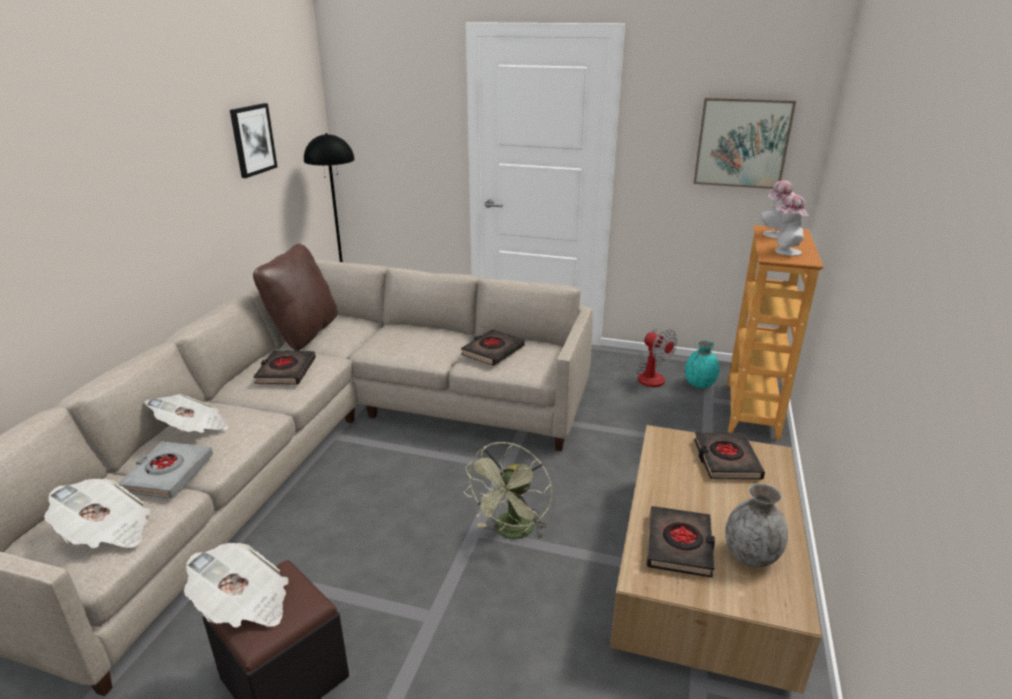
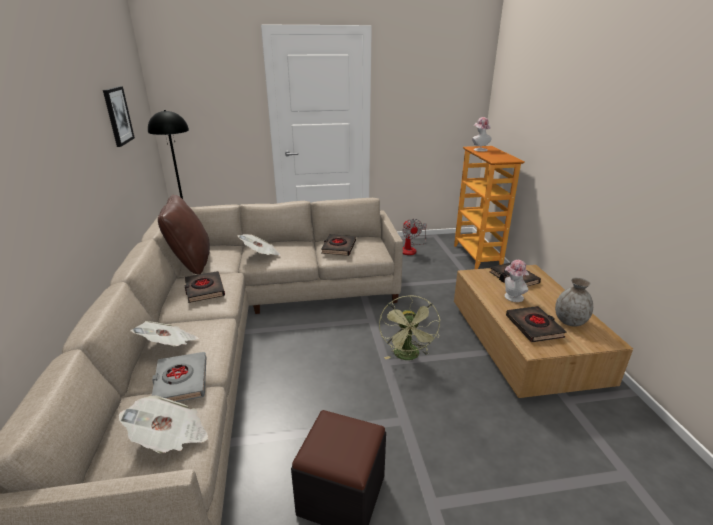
camera: 25 degrees left, 0 degrees up
newspaper [184,543,289,628] -> newspaper moved to [238,234,281,256]
fan [636,329,678,387] -> fan turned 45 degrees clockwise [402,219,427,255]
turquoise vase [685,340,719,388] -> none
picture [693,97,796,189] -> none
hat [774,194,809,256] -> hat moved to [505,260,529,302]

